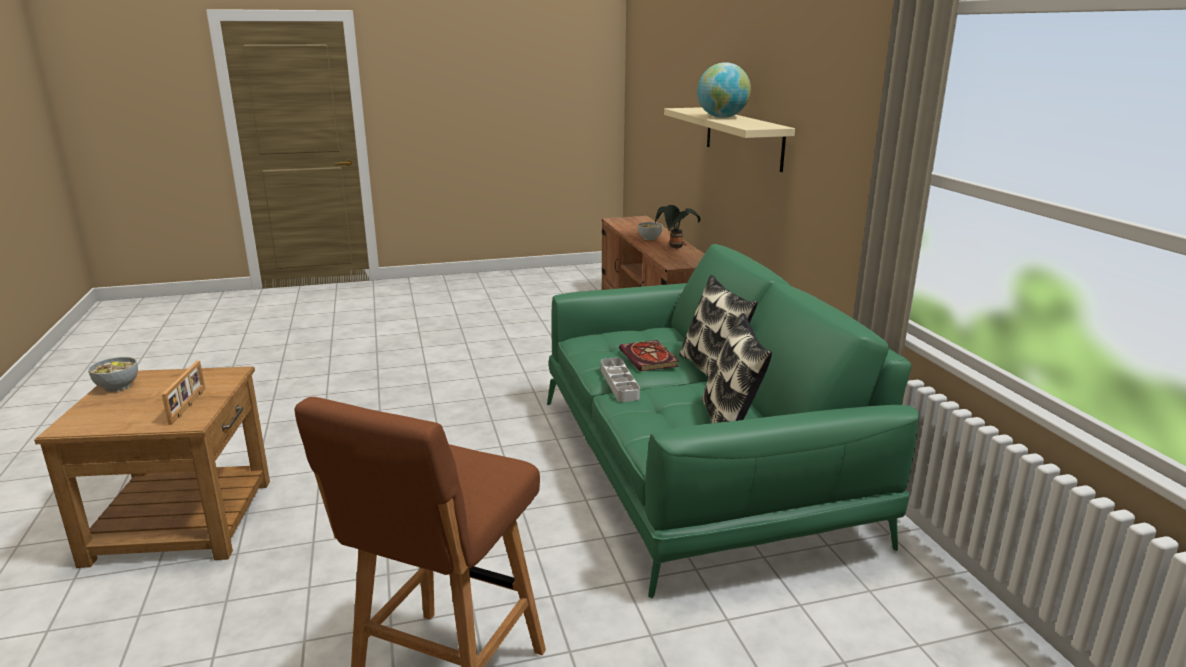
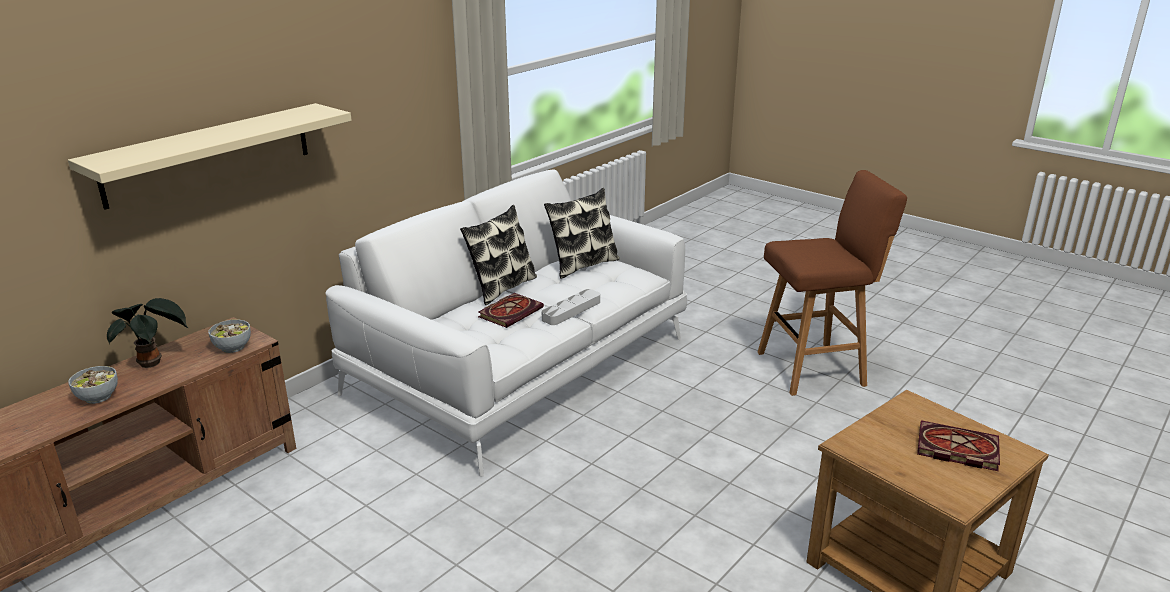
camera: 125 degrees left, 5 degrees up
bowl [88,357,138,392] -> bowl moved to [208,320,251,353]
picture frame [162,361,205,425] -> none
green sofa [547,244,919,598] -> white sofa [326,169,687,477]
globe [697,62,751,118] -> none
none -> book [917,420,1000,471]

